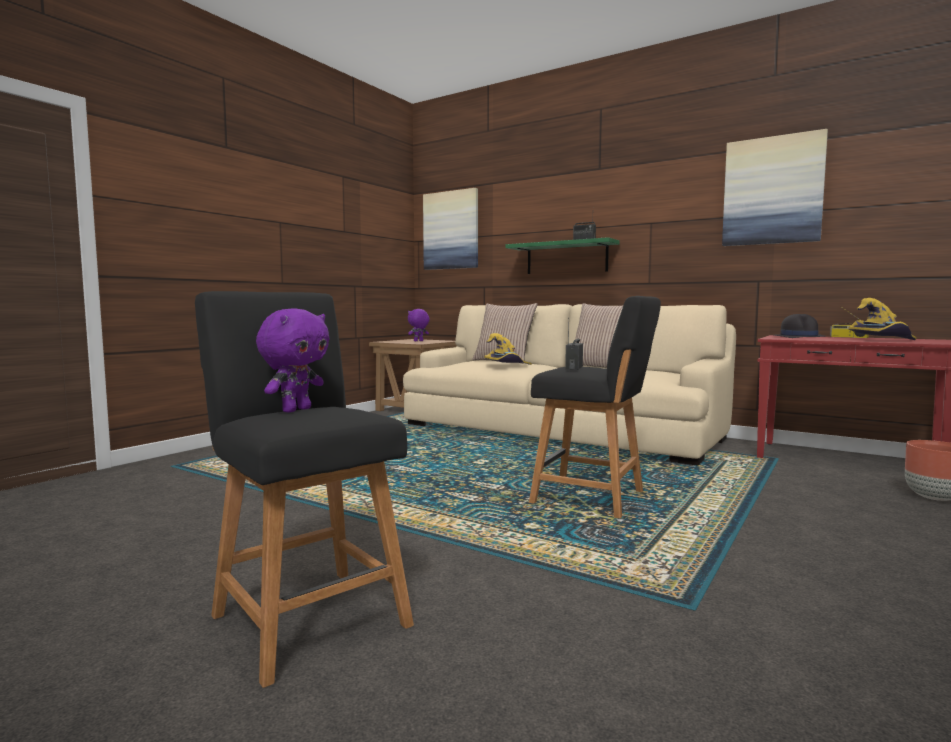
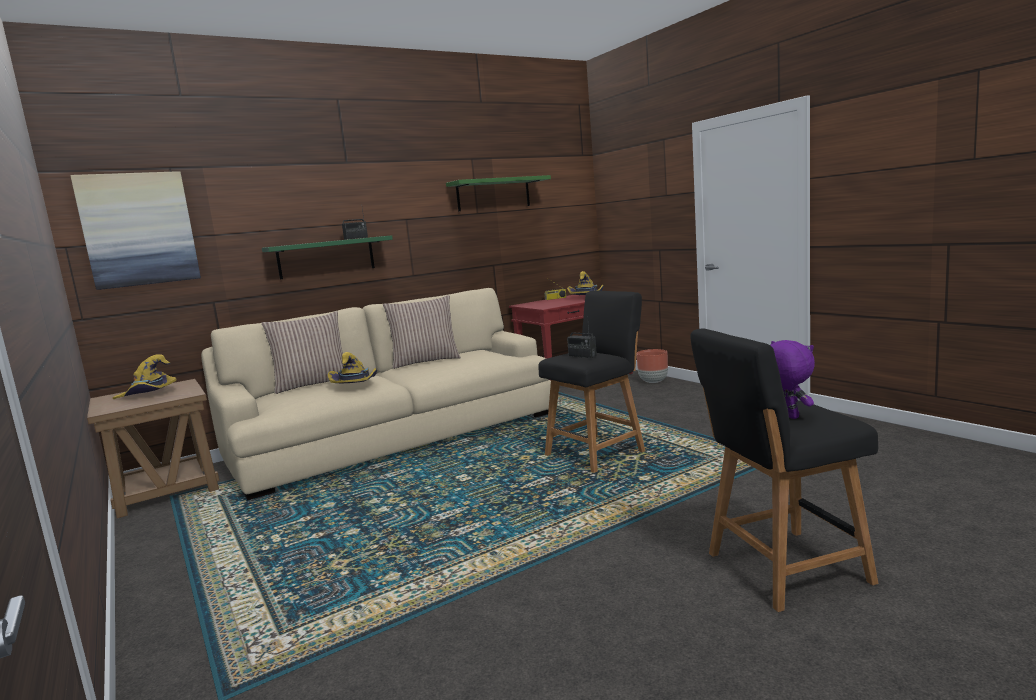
camera: 65 degrees left, 5 degrees up
purple plush toy [408,309,430,341] -> yellow hat [112,354,177,399]
picture [722,129,828,246] -> green shelf [446,175,551,211]
black hat [774,314,826,338] -> none

